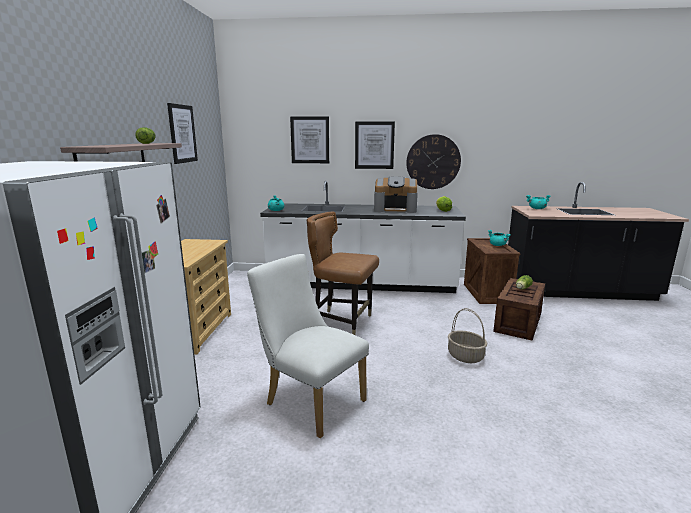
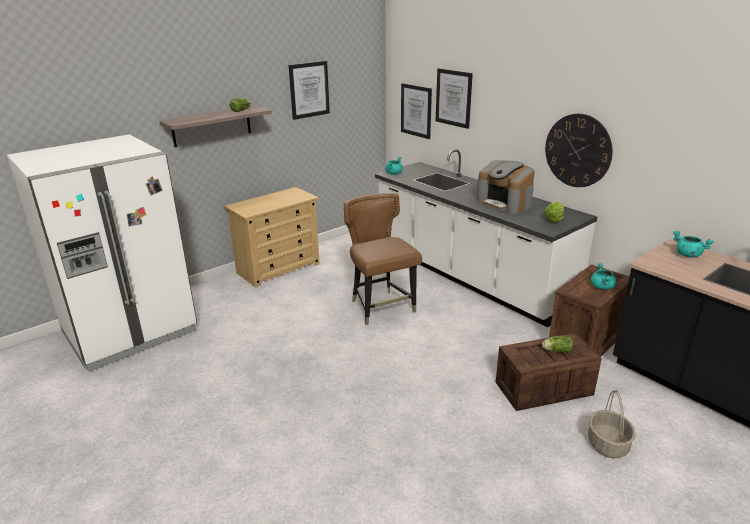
camera: 45 degrees right, 10 degrees up
white chair [247,254,369,438] -> none
picture [355,122,395,169] -> picture moved to [401,83,432,139]
basket [448,308,487,363] -> basket moved to [588,390,636,458]

